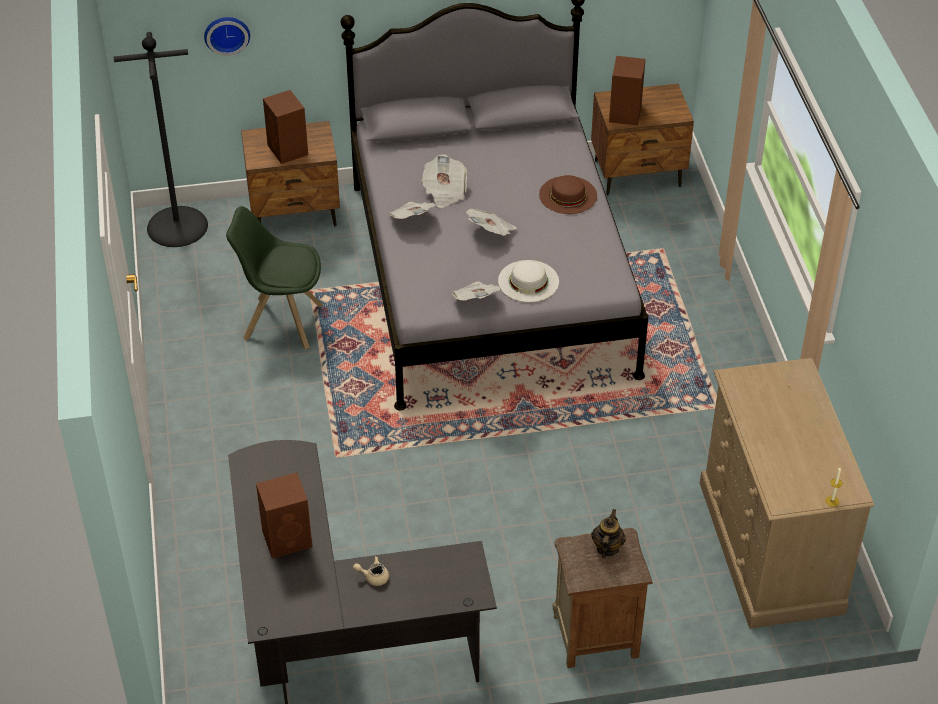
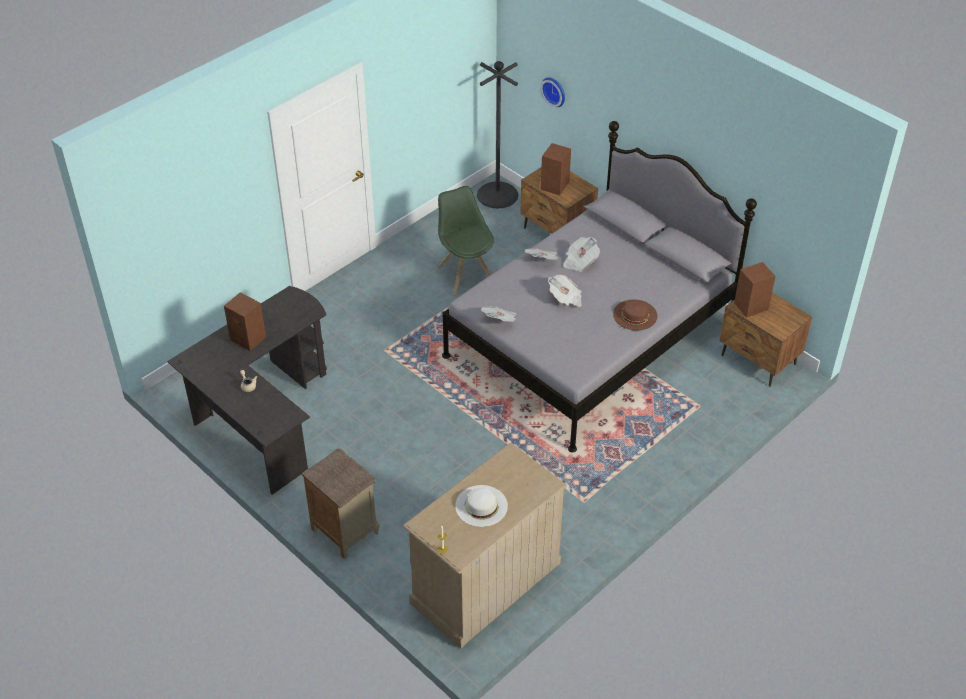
camera: 55 degrees right, 0 degrees up
white hat [498,260,559,302] -> white hat moved to [455,485,508,527]
teapot [591,509,626,558] -> none

